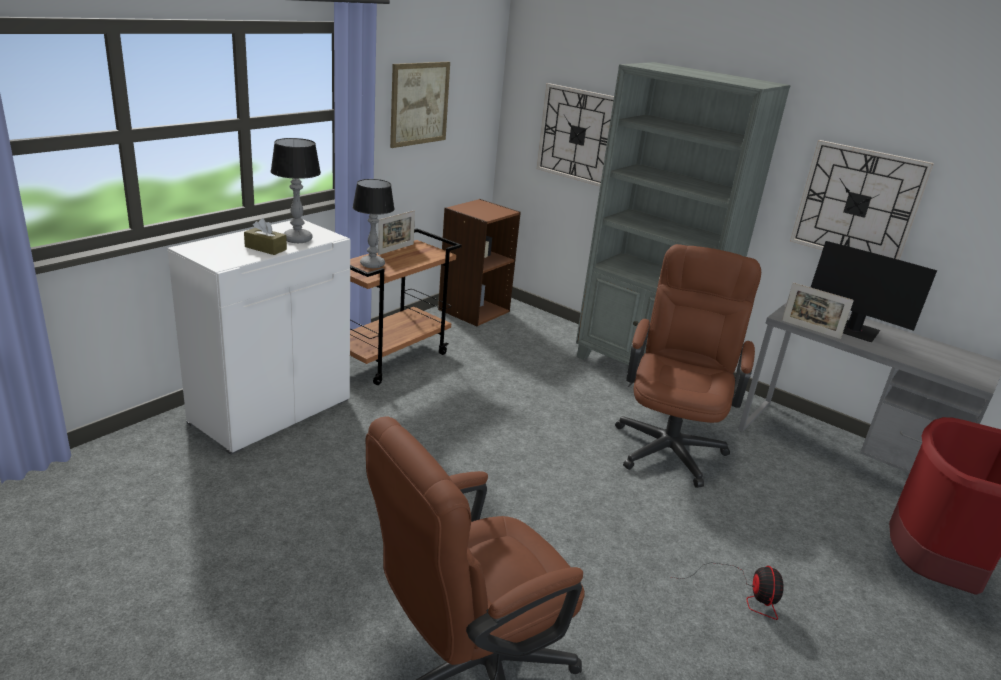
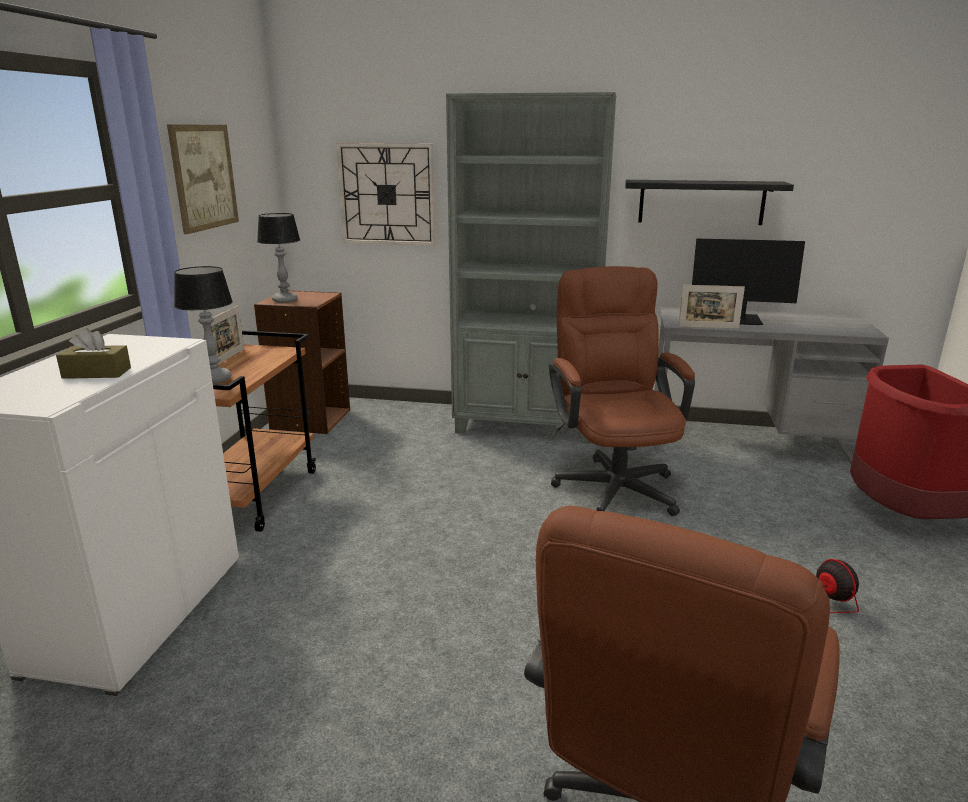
camera: 25 degrees left, 5 degrees down
table lamp [270,138,321,243] -> table lamp moved to [257,213,300,303]
wall clock [790,140,934,260] -> black shelf [625,180,794,225]

